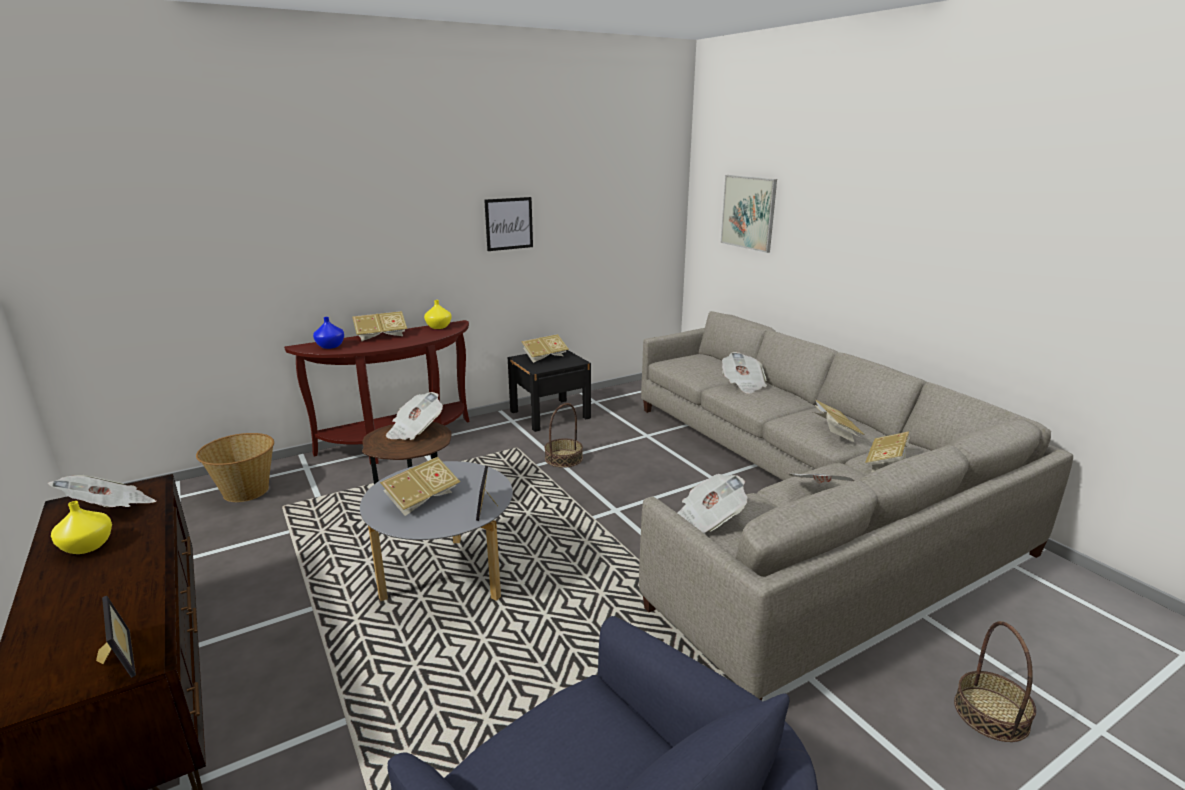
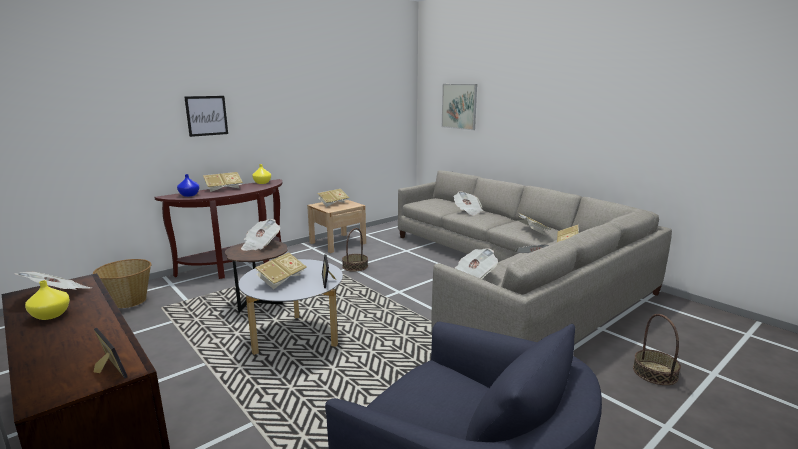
camera: 10 degrees left, 5 degrees down
picture [484,197,533,251] -> picture moved to [184,96,228,137]
black nightstand [508,350,591,432] -> beige nightstand [307,200,366,253]

